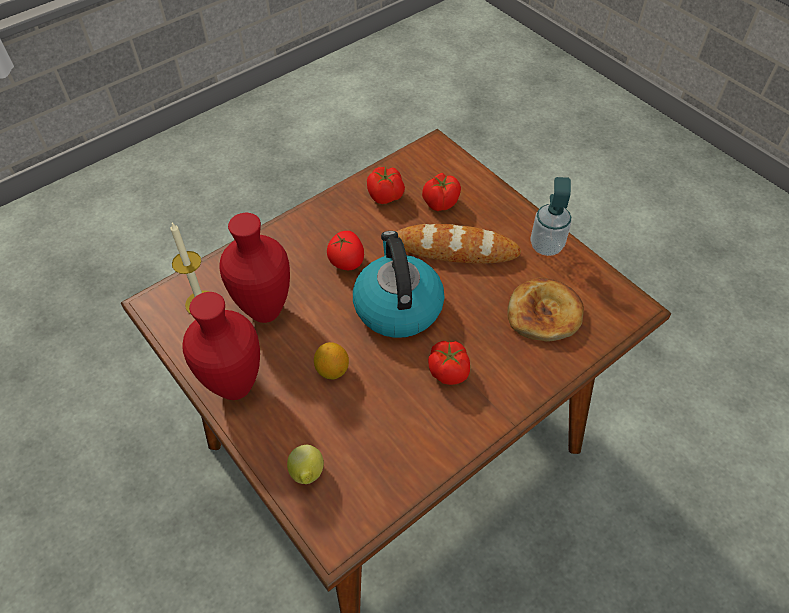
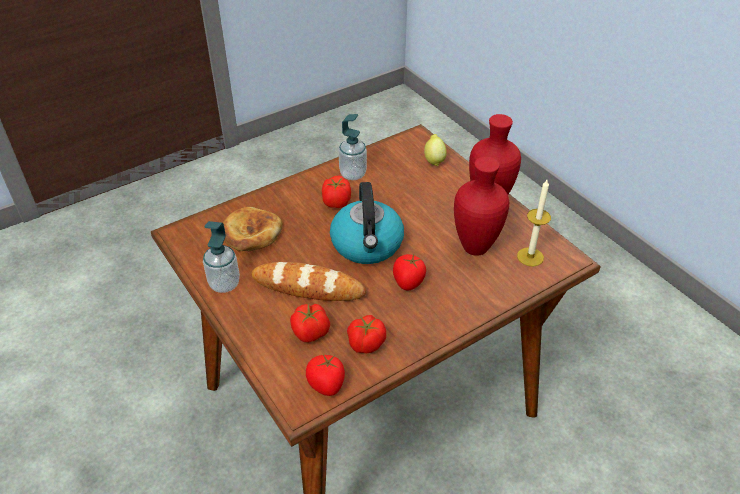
camera: 175 degrees left, 10 degrees down
lemon [314,342,349,379] -> none
none -> tomato [306,354,345,396]
none -> soap dispenser [339,114,367,180]

